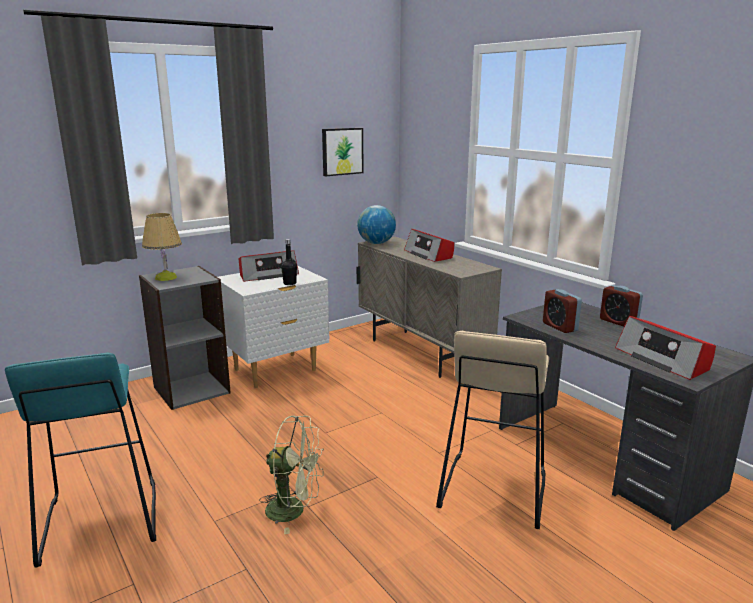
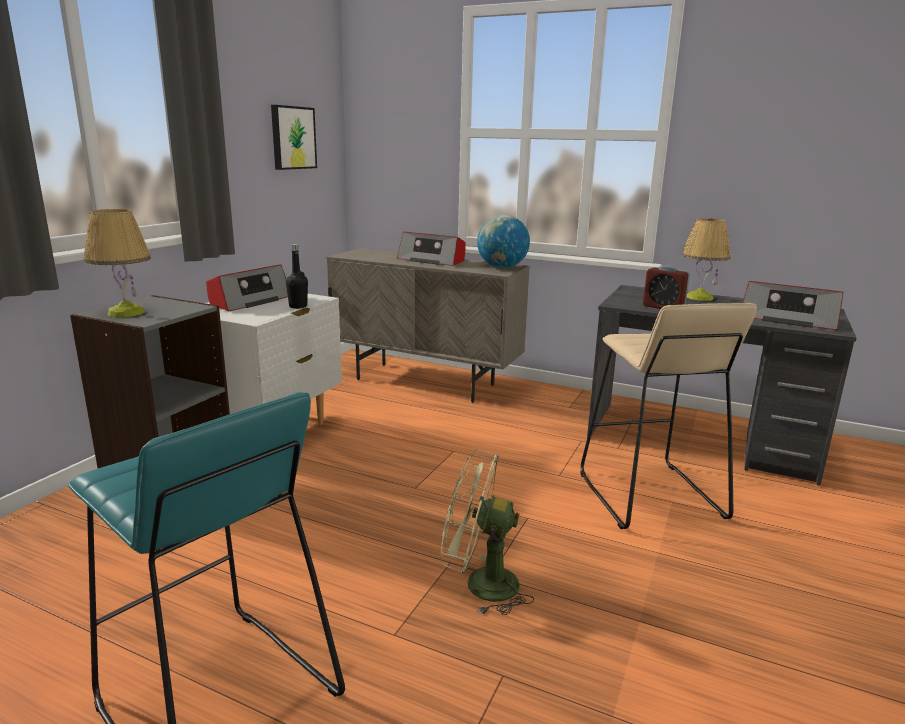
camera: 30 degrees left, 0 degrees up
green fan [259,416,324,534] -> green fan turned 150 degrees counterclockwise [441,449,534,615]
globe [357,205,396,244] -> globe moved to [477,215,530,268]
alarm clock [600,285,643,327] -> table lamp [681,218,731,301]

